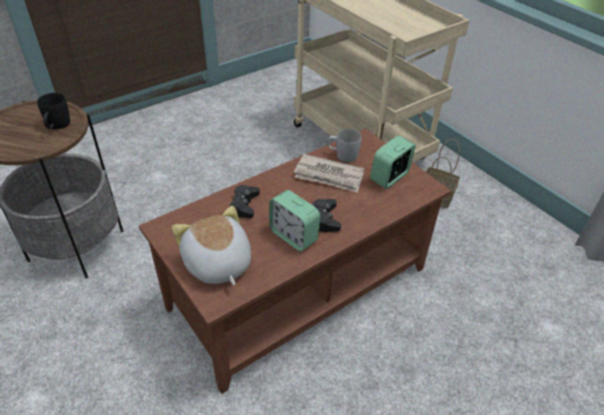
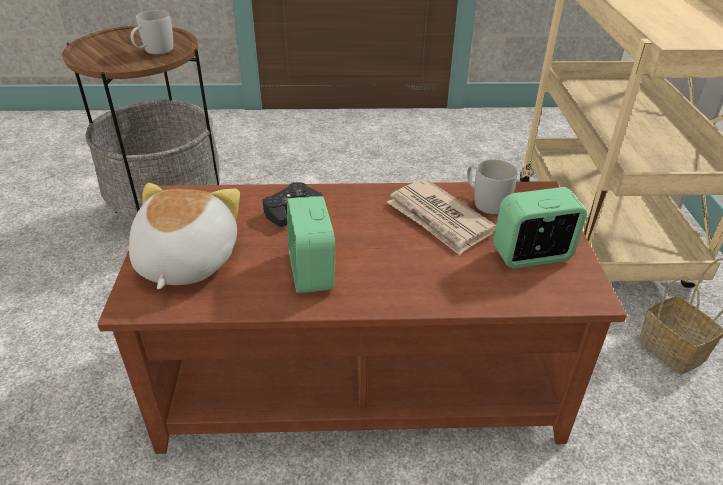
camera: 35 degrees right, 5 degrees down
black mug [37,93,70,129] -> white mug [131,10,173,54]
black game controller [312,199,341,232] -> none

